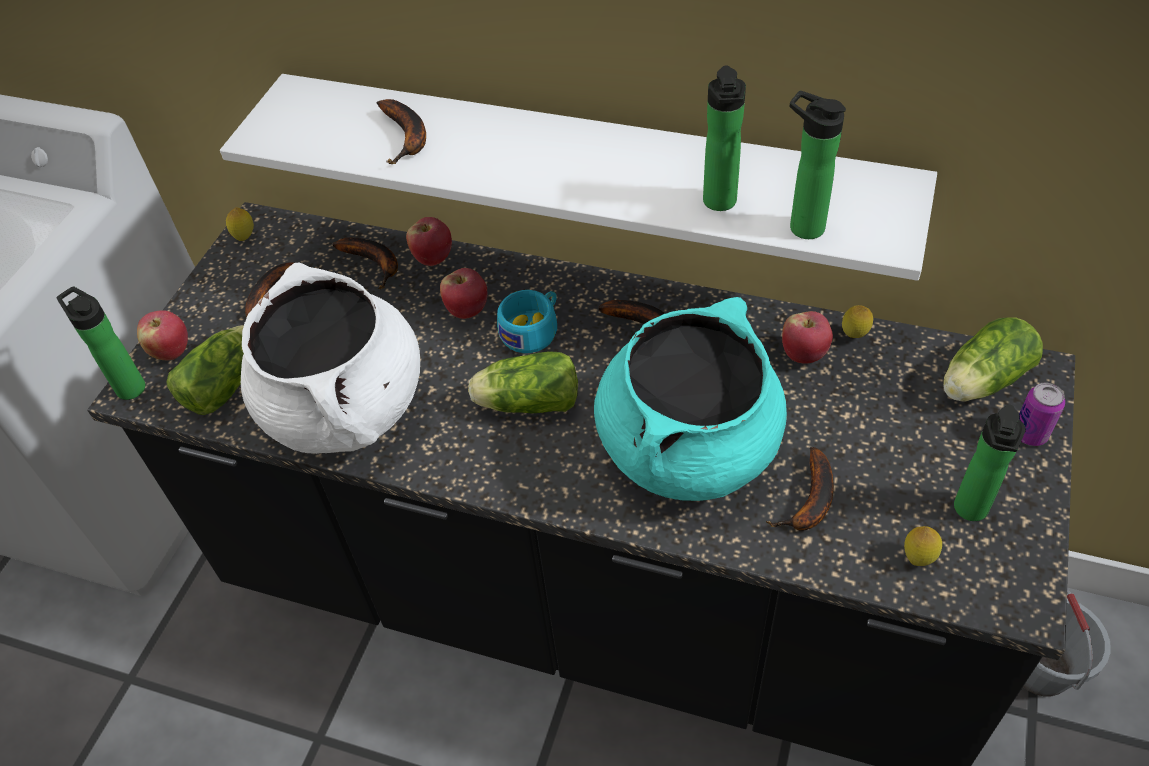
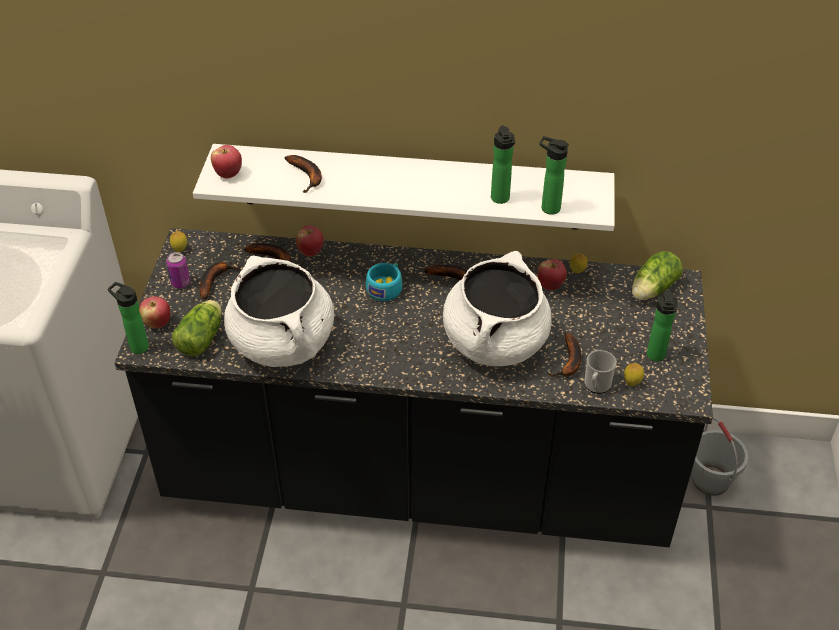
camera: 15 degrees left, 5 degrees down
apple [440,268,487,319] -> apple moved to [211,145,242,178]
lettuce [468,351,578,414] -> none
turquoise cooking pot [594,297,787,501] -> white cooking pot [443,251,551,366]
can [1019,382,1065,446] -> can moved to [166,252,190,289]
none -> mug [584,350,617,394]

